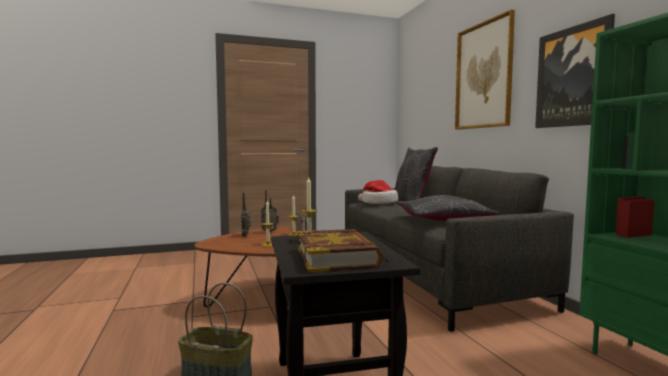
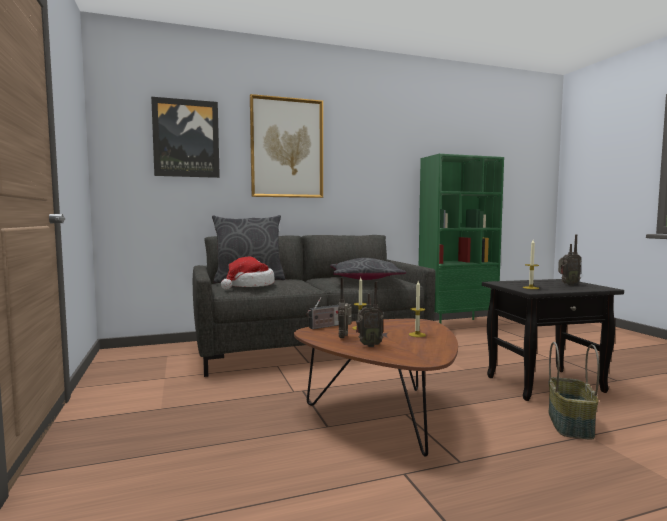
camera: 90 degrees left, 0 degrees up
book [297,229,383,272] -> radio [558,234,581,286]
picture [535,14,615,128] -> picture moved to [151,97,220,178]

